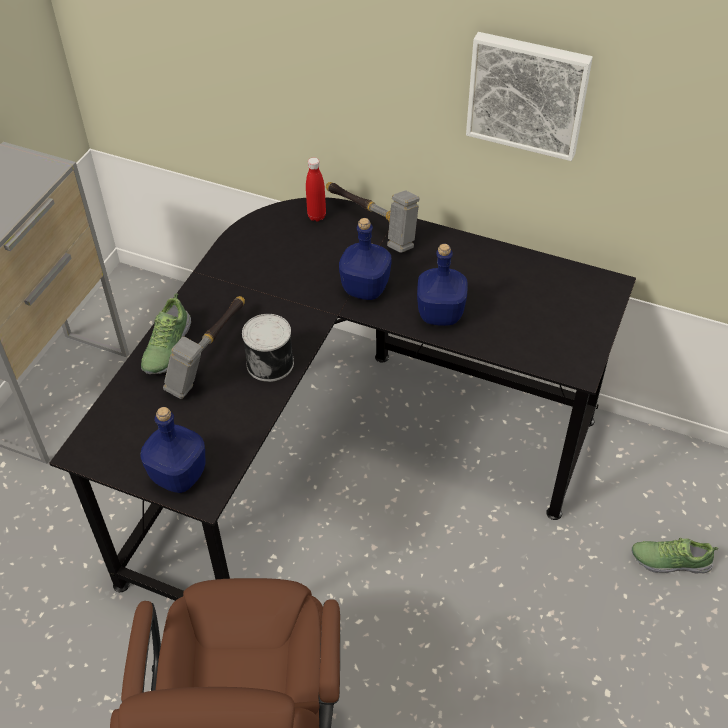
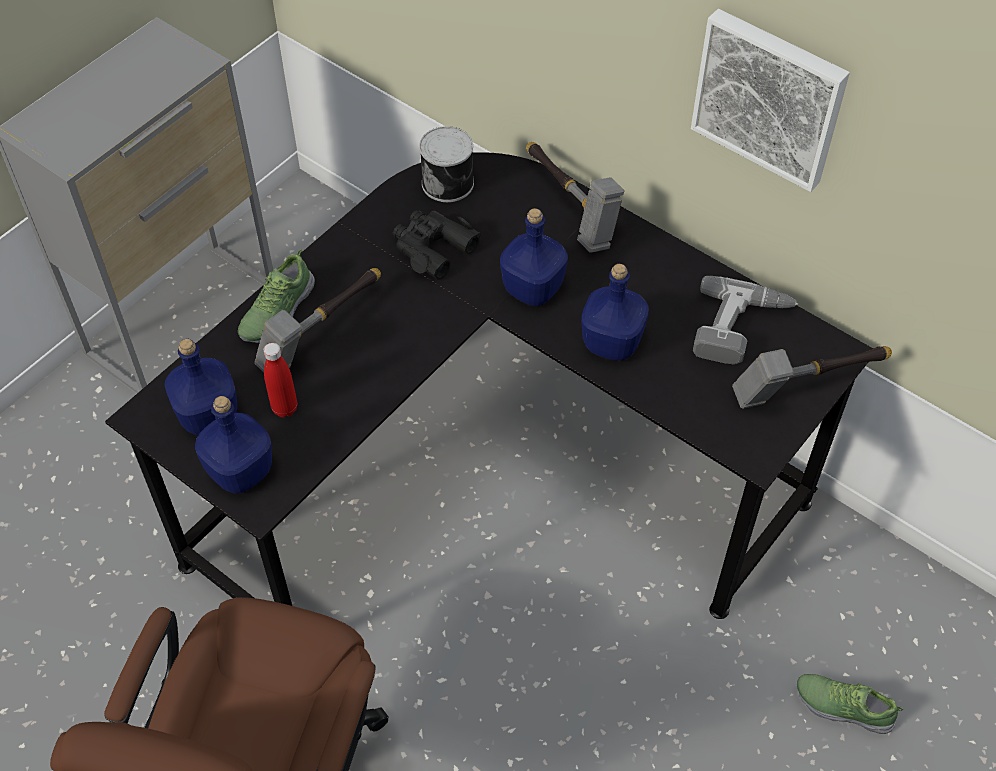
camera: 15 degrees right, 5 degrees up
can [242,314,294,382] -> can moved to [419,126,474,202]
red bottle [306,157,326,221] -> red bottle moved to [264,343,297,417]
none -> blue bottle [165,339,237,435]
none -> black binoculars [393,210,481,280]
none -> power drill [693,276,798,365]
none -> hammer [732,346,892,409]

